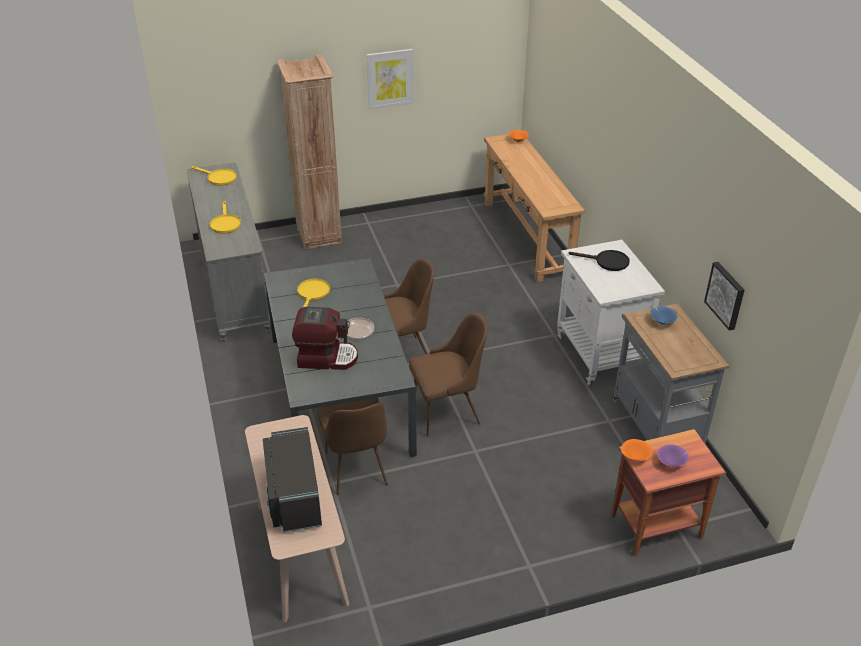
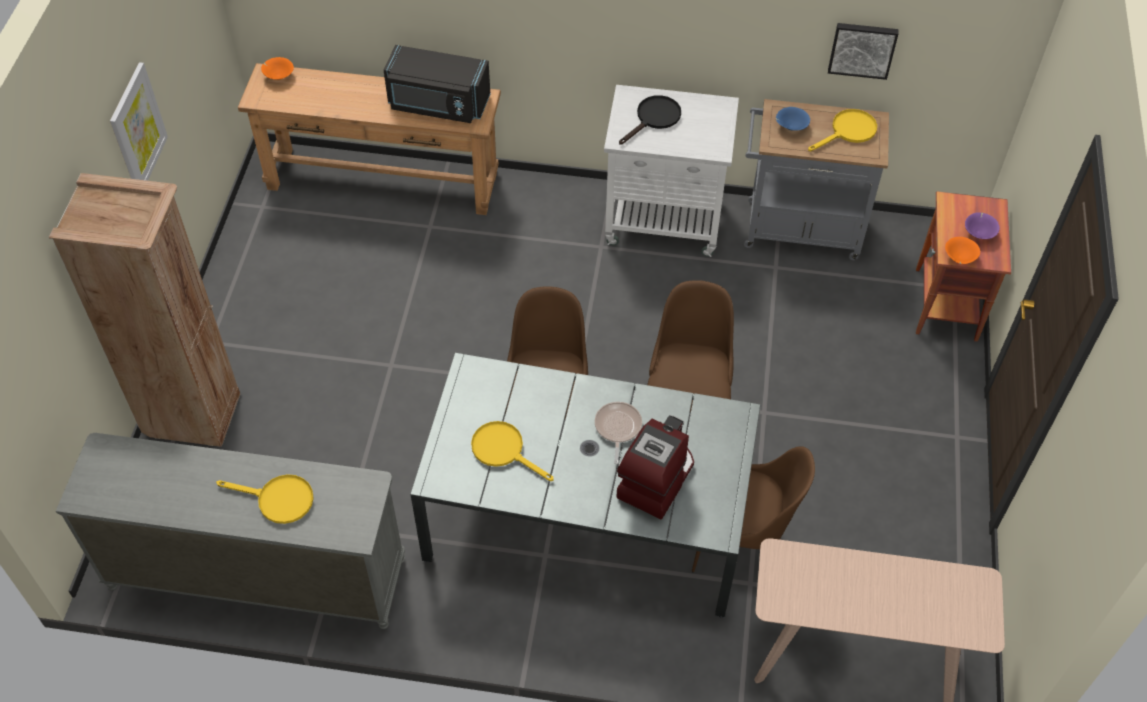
camera: 65 degrees left, 15 degrees up
yellow frying pan [192,166,237,186] -> yellow frying pan moved to [808,109,877,151]
black microwave [263,427,322,532] -> black microwave moved to [384,45,490,123]

